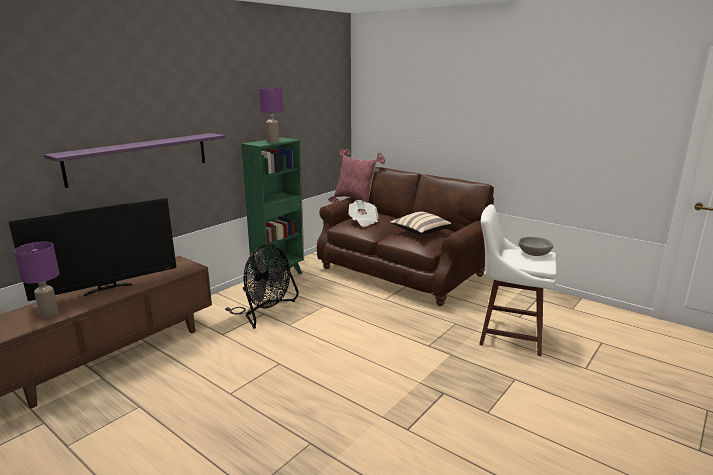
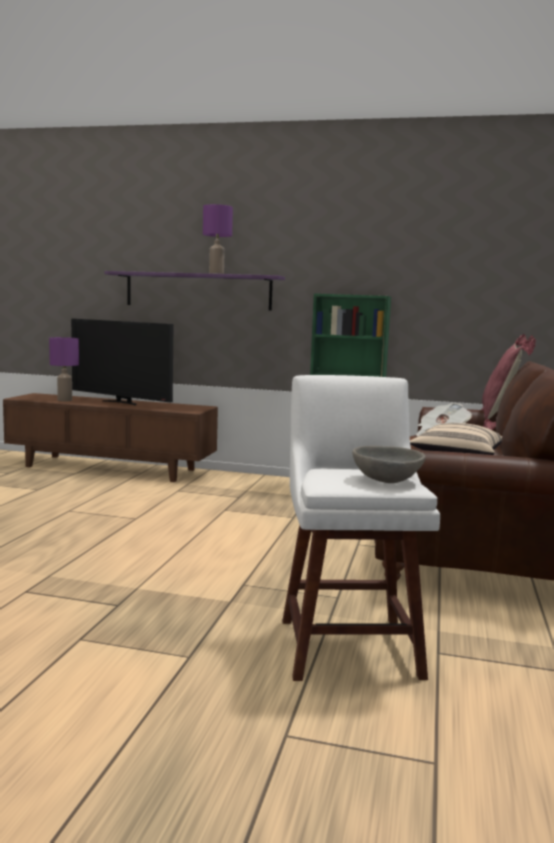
camera: 65 degrees right, 10 degrees down
black fan [225,244,299,329] -> none
purple table lamp [258,88,283,143] -> purple table lamp moved to [203,204,233,274]

